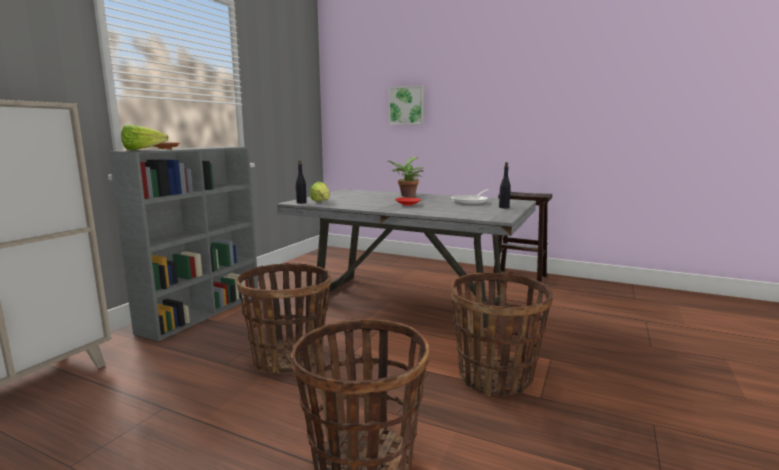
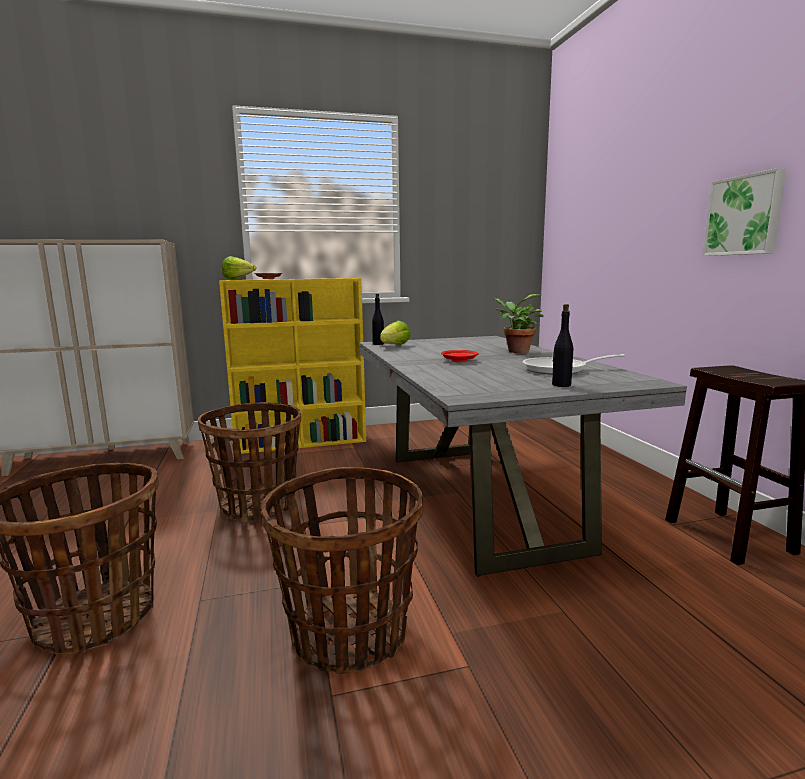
camera: 50 degrees right, 0 degrees up
grey bookcase [108,147,258,341] -> yellow bookcase [219,278,366,454]
picture [389,86,424,125] -> picture moved to [702,168,787,256]

